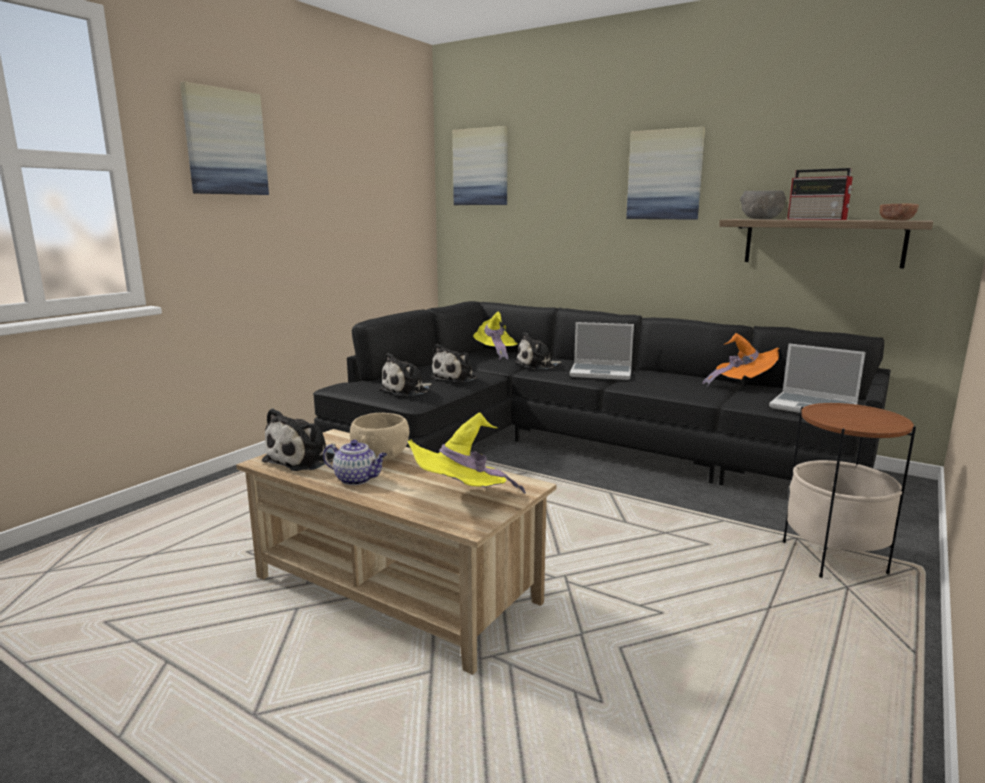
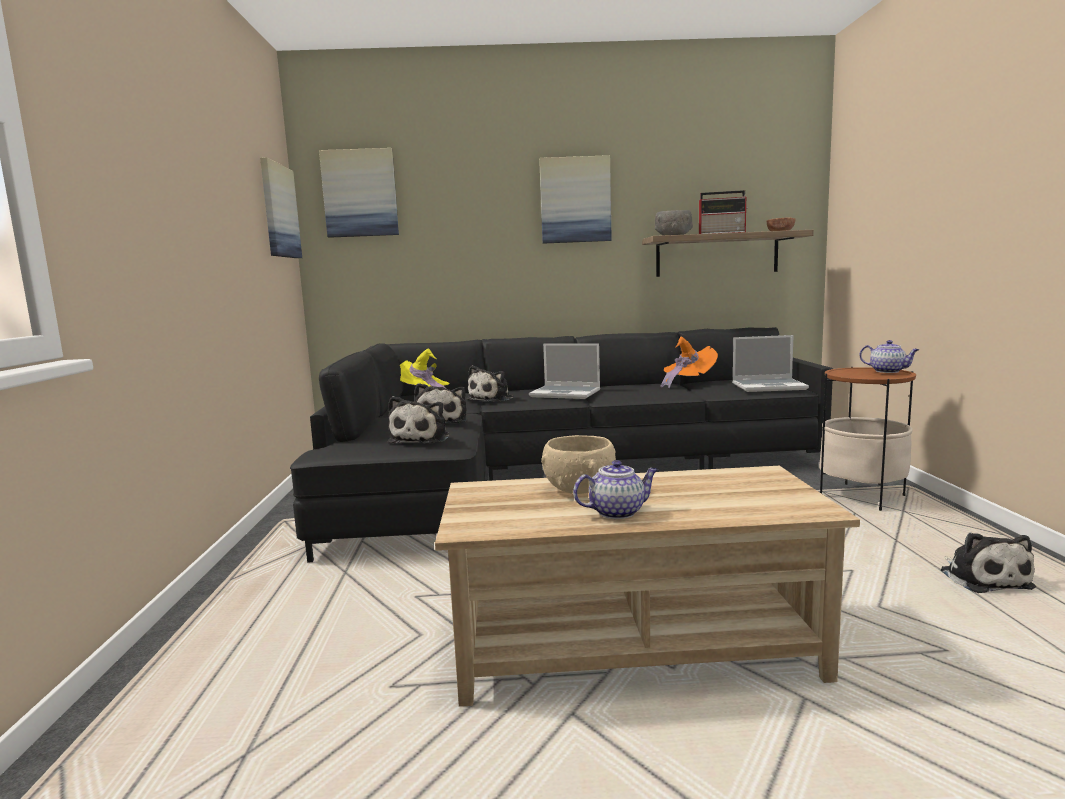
camera: 35 degrees left, 5 degrees down
picture [180,81,269,195] -> picture moved to [260,157,302,258]
plush toy [262,408,336,471] -> plush toy moved to [941,532,1036,593]
yellow hat [407,413,526,494] -> none
laptop [570,322,634,380] -> laptop turned 45 degrees clockwise [529,344,600,399]
none -> teapot [859,340,919,373]

